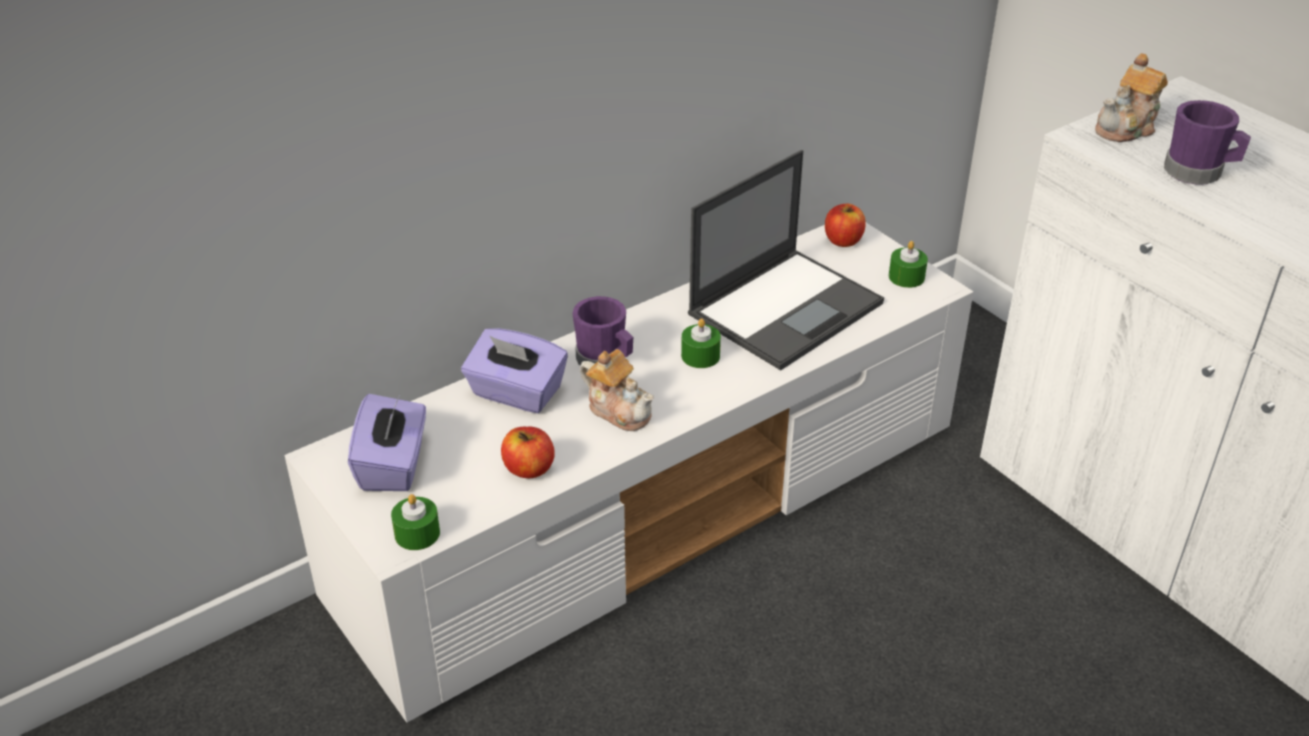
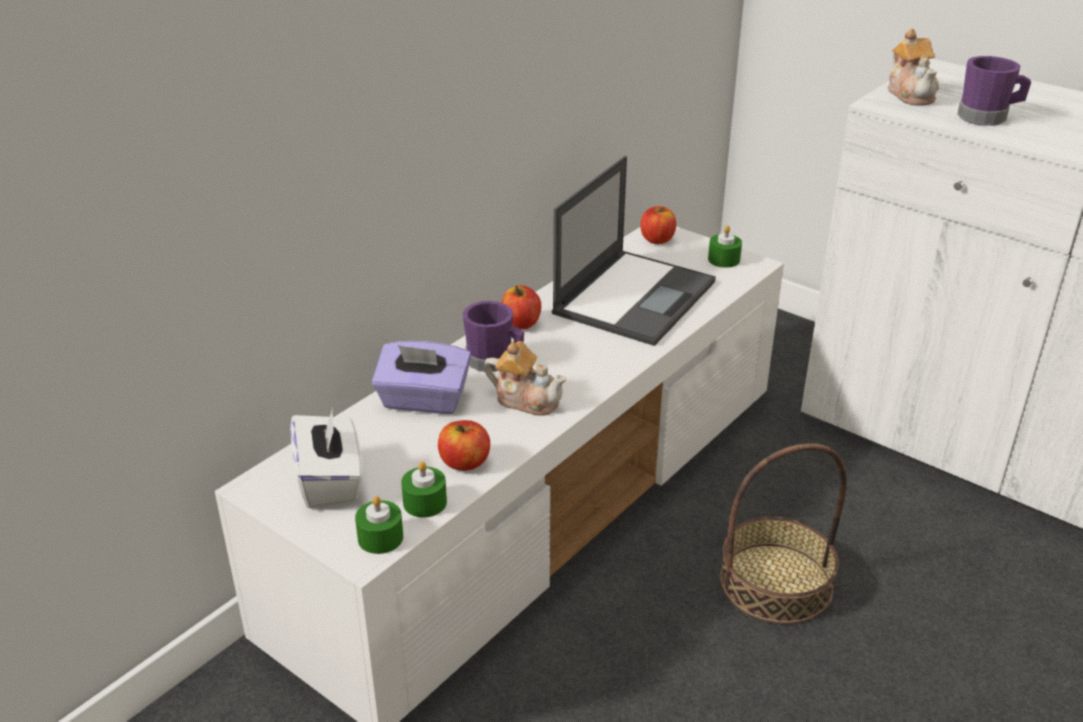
camera: 15 degrees left, 5 degrees down
purple tissue box [348,394,426,491] -> white tissue box [290,408,363,509]
green candle [681,318,721,368] -> green candle moved to [401,462,447,518]
teapot [1095,53,1168,142] -> teapot turned 45 degrees counterclockwise [888,29,939,106]
none -> apple [502,285,541,329]
none -> basket [720,443,847,624]

